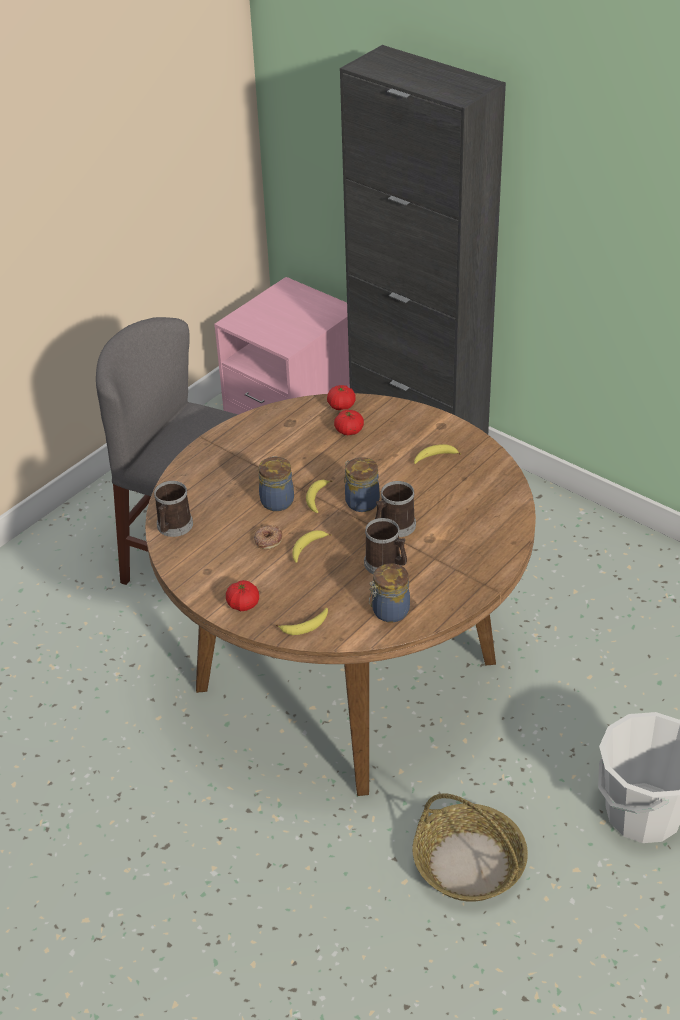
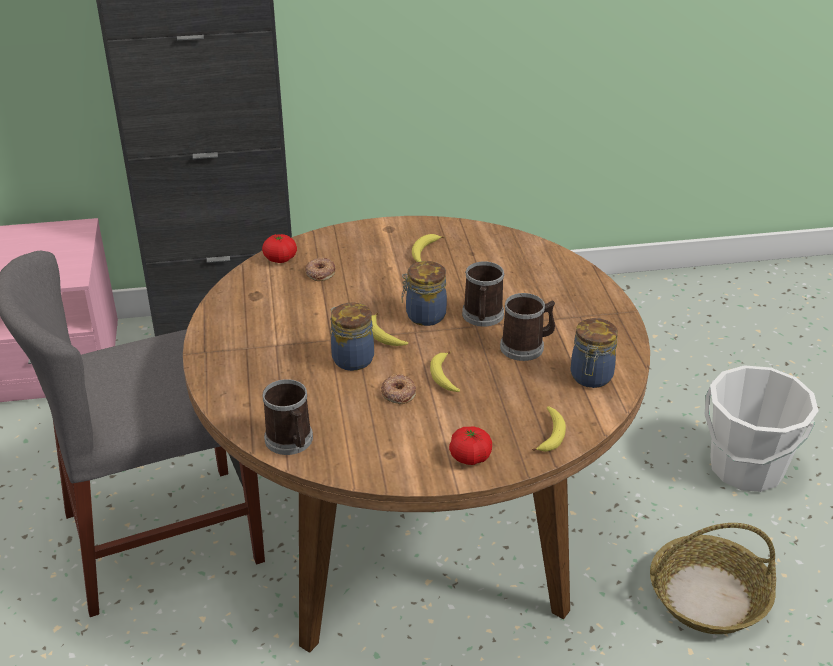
camera: 50 degrees left, 5 degrees down
tomato [334,410,364,435] -> donut [305,257,335,281]

